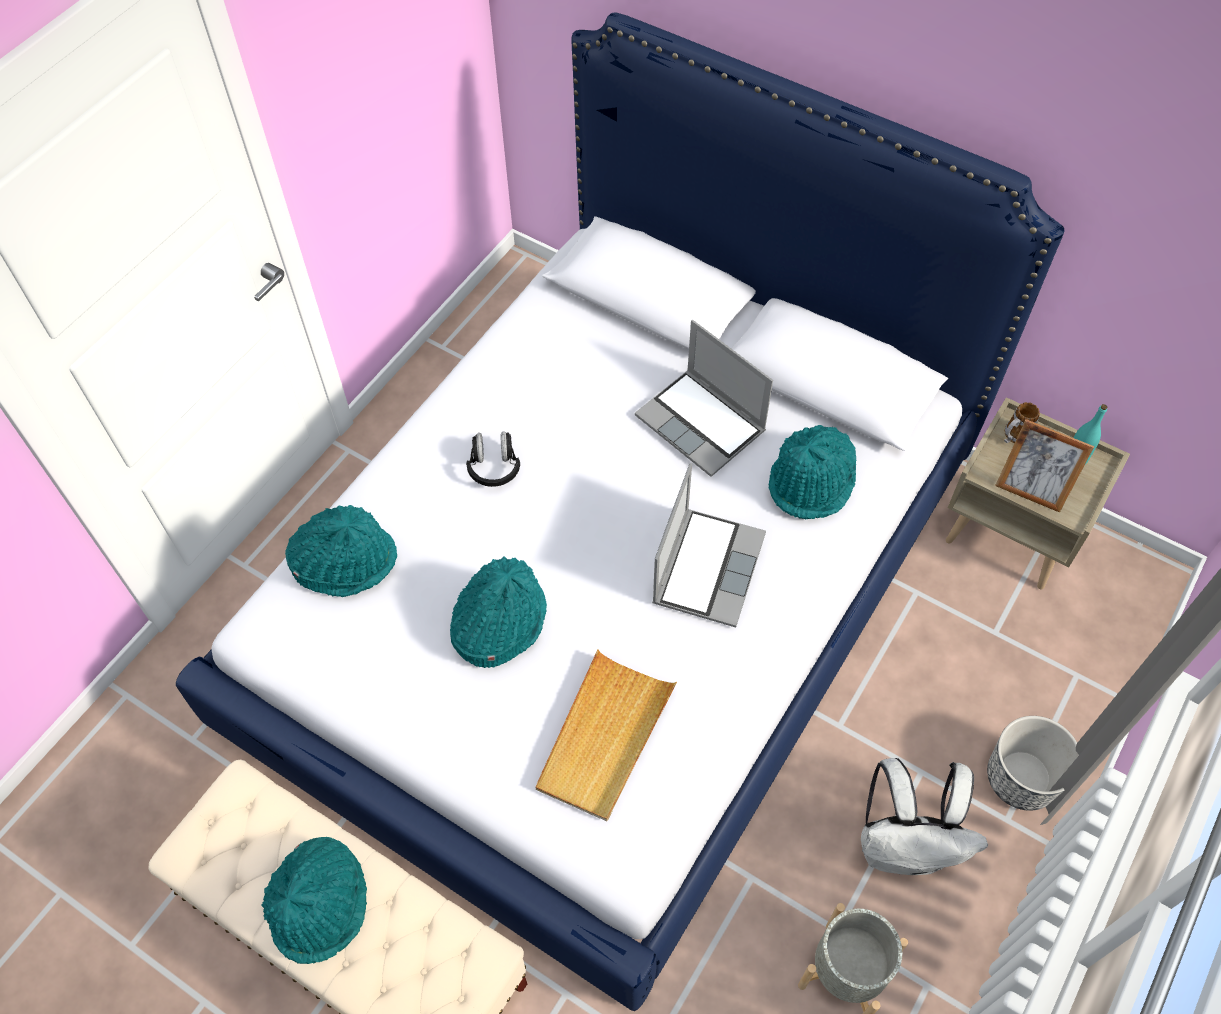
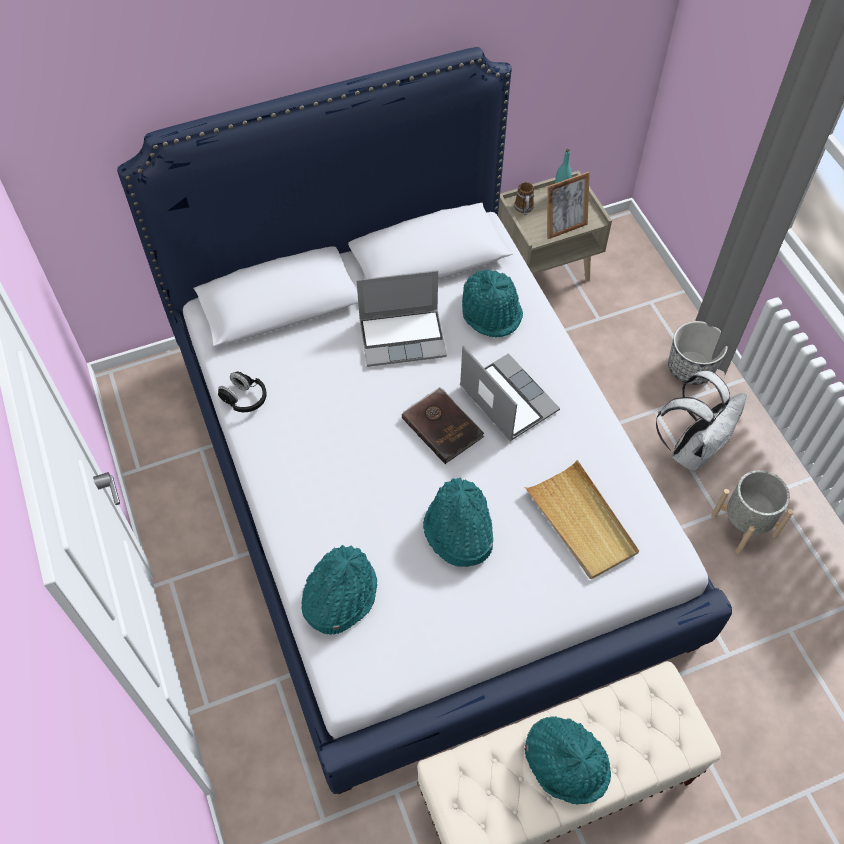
camera: 55 degrees left, 0 degrees up
black headphones [466,431,520,487] -> black headphones moved to [218,372,266,412]
none -> brown book [402,387,485,464]

